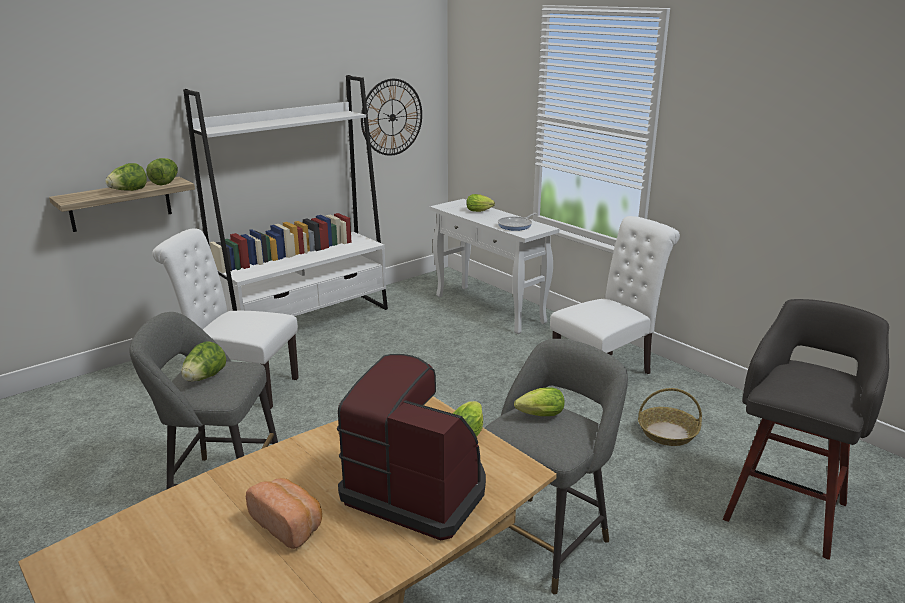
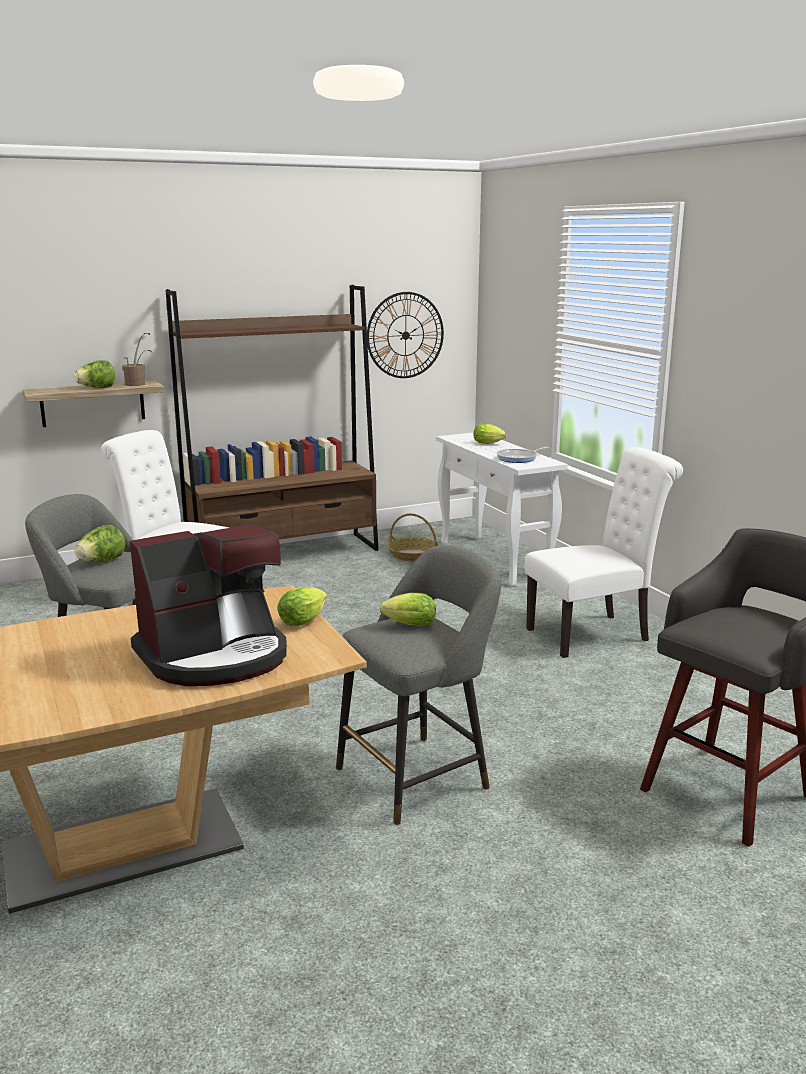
camera: 15 degrees right, 5 degrees down
lettuce [146,158,178,185] -> potted plant [122,333,152,386]
white bookcase [183,75,388,316] -> brown bookcase [166,285,378,551]
bread [246,478,322,549] -> none
coffee machine [337,354,486,541] -> coffee machine turned 105 degrees clockwise [130,524,287,686]
basket [638,388,702,446] -> basket moved to [387,513,438,561]

